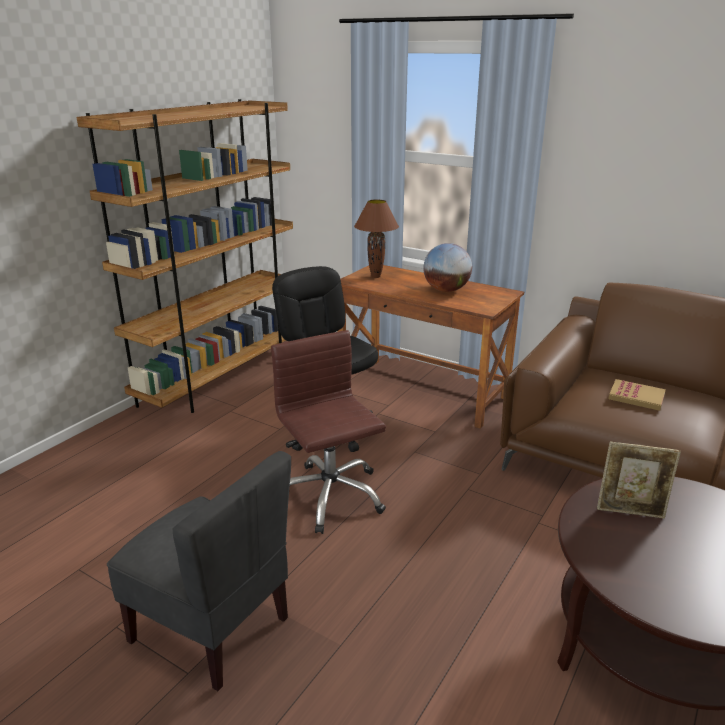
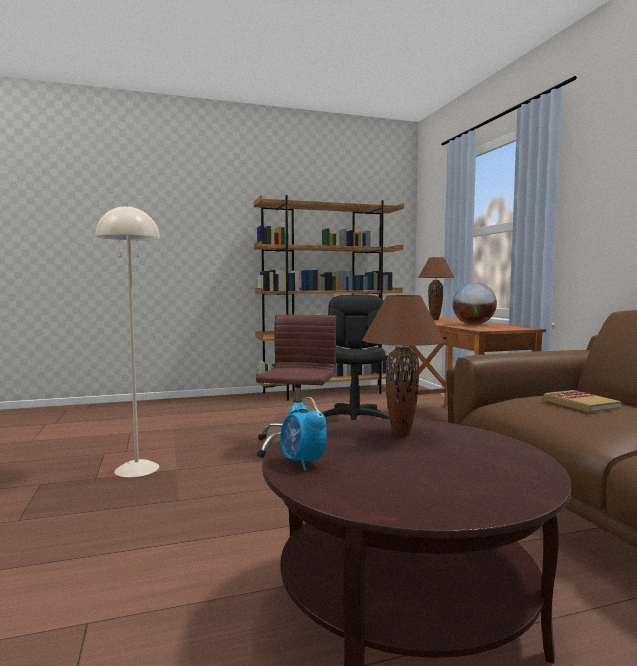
camera: 40 degrees right, 20 degrees down
grey chair [107,451,291,691] -> beige floor lamp [95,205,160,477]
picture frame [597,442,681,519] -> brown table lamp [362,295,445,436]
none -> alarm clock [281,397,327,471]

